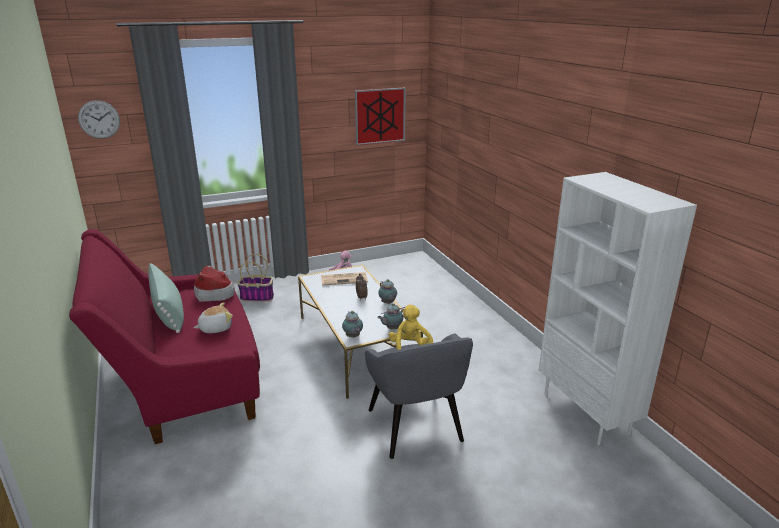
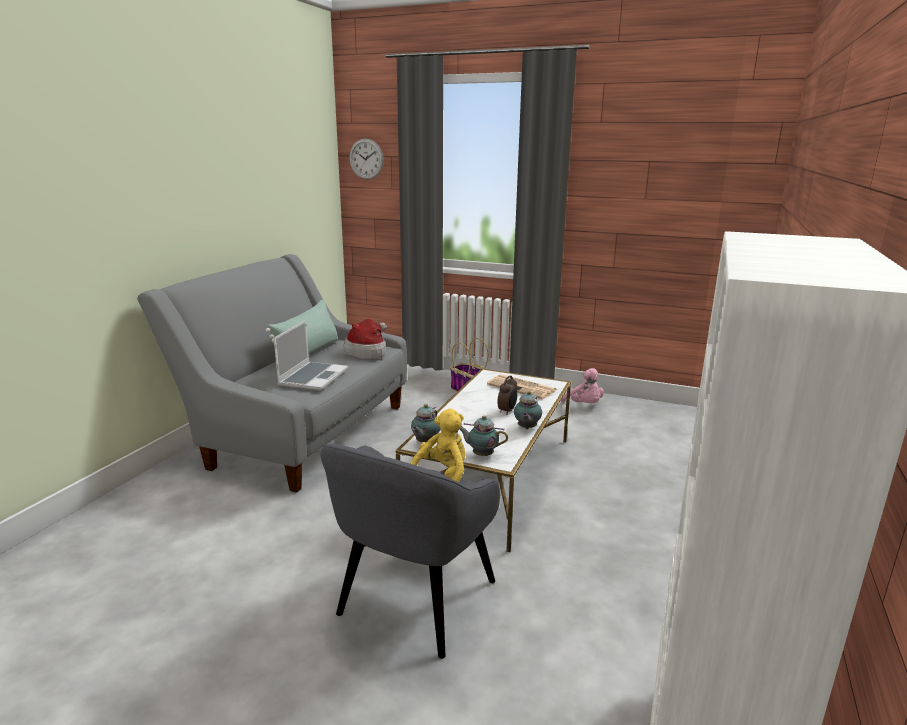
camera: 45 degrees right, 5 degrees down
red sofa [69,229,260,444] -> grey sofa [137,254,407,493]
plush toy [194,302,233,333] -> laptop [274,320,348,391]
picture [355,88,406,145] -> none

